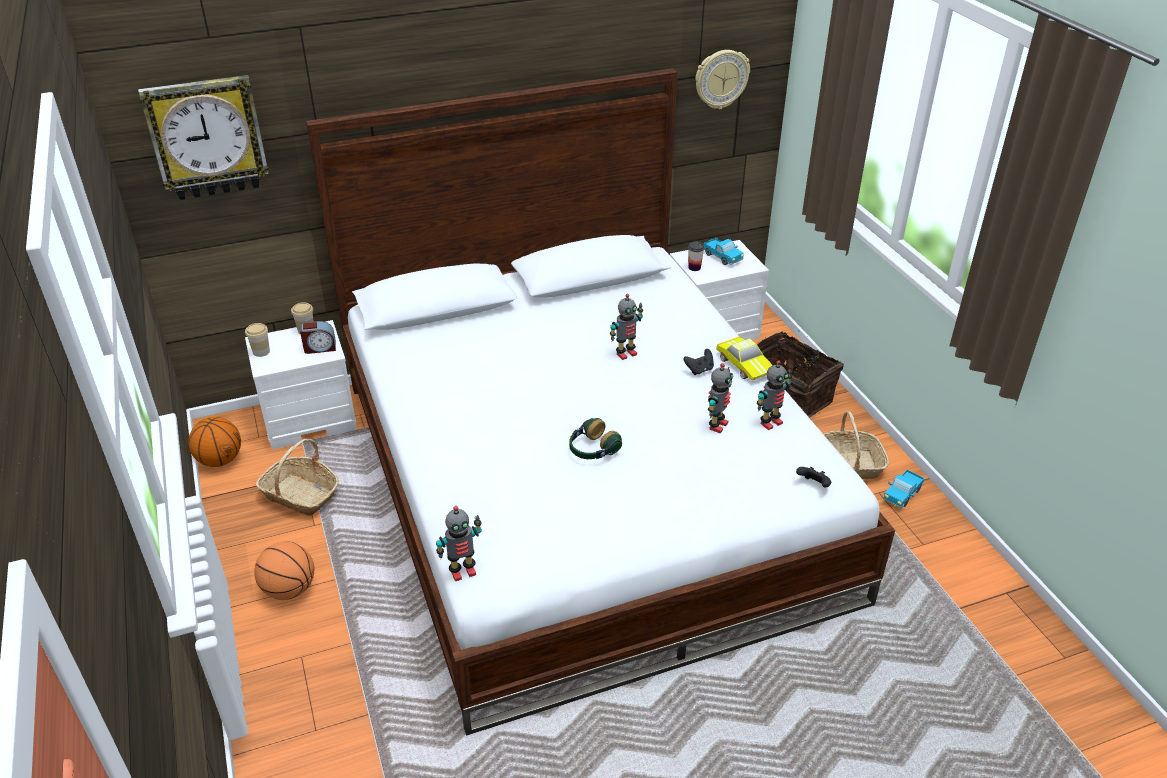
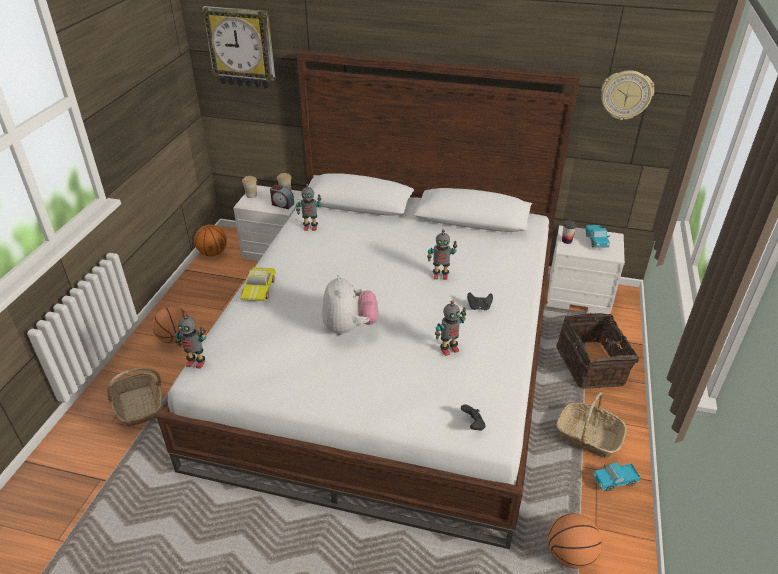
camera: 35 degrees right, 0 degrees up
basket [256,439,339,516] -> basket moved to [107,367,162,426]
headphones [569,418,622,459] -> plush toy [322,275,378,335]
toy car [716,337,772,380] -> toy car moved to [240,267,275,301]
toy robot [757,360,792,430] -> toy robot moved to [296,184,322,231]
none -> basketball [547,514,602,568]

